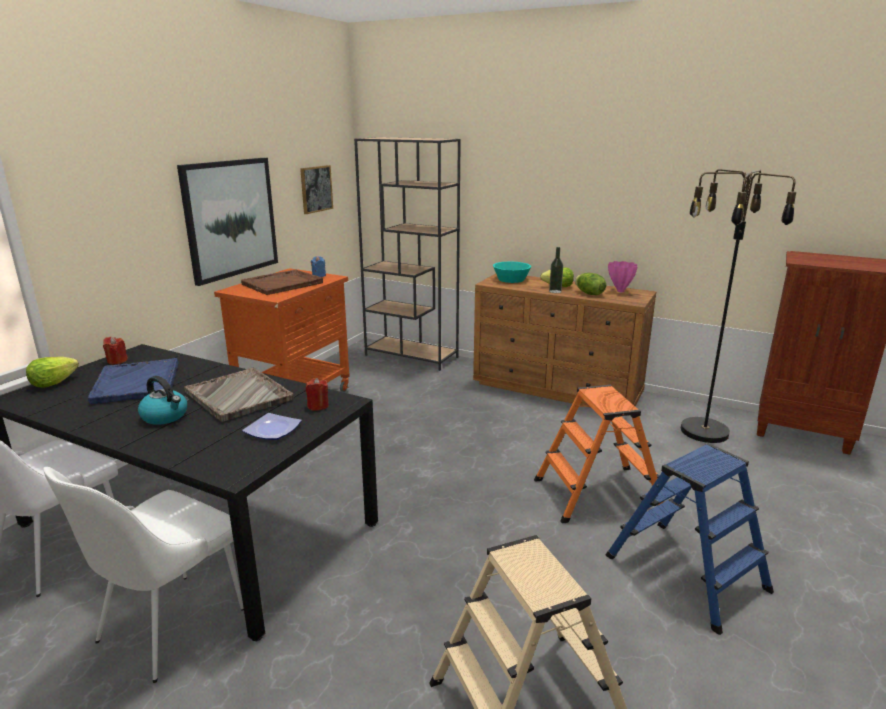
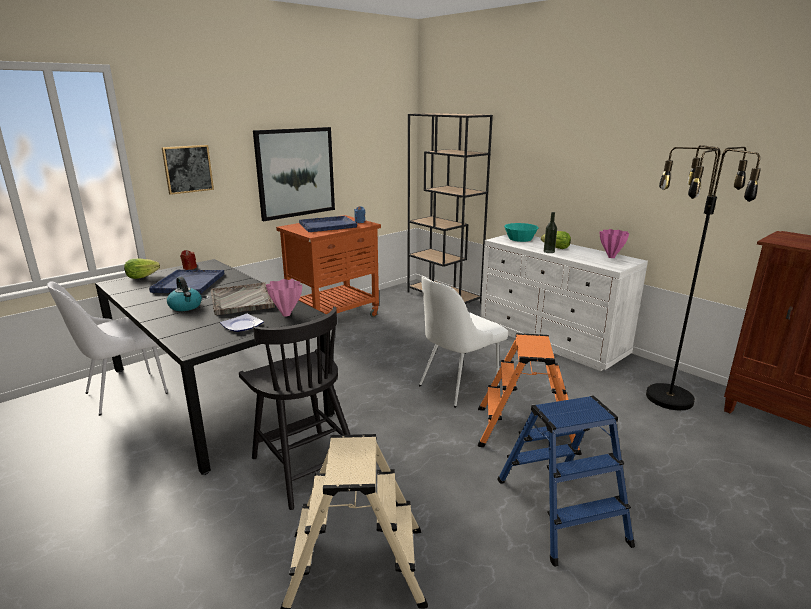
camera: 20 degrees right, 0 degrees up
white chair [43,467,244,683] -> white chair moved to [419,276,508,408]
brown tray [241,269,323,295] -> blue tray [299,216,357,232]
picture [300,165,333,214] -> picture moved to [162,145,214,195]
red candle [306,378,329,411] -> pink vase [266,279,302,316]
brown dresser [473,274,656,406] -> white dresser [480,234,648,371]
lettuce [575,272,606,295] -> none
none -> black chair [239,306,350,510]

